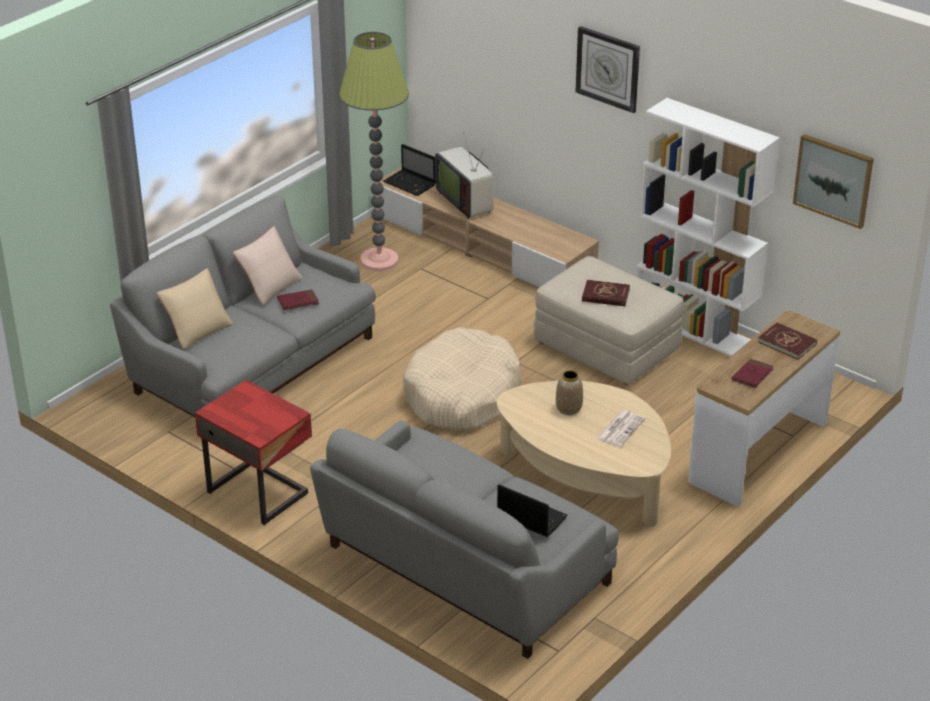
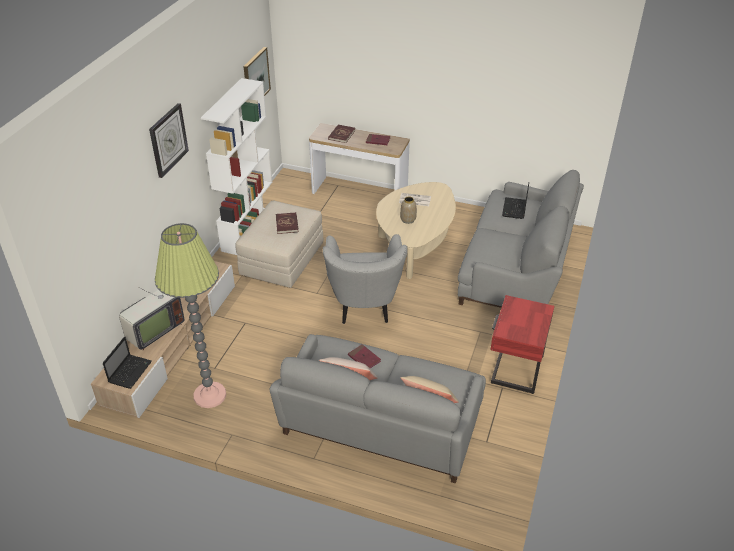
camera: 110 degrees left, 5 degrees up
beige dog bed [403,327,521,430] -> grey armchair [323,234,407,324]

